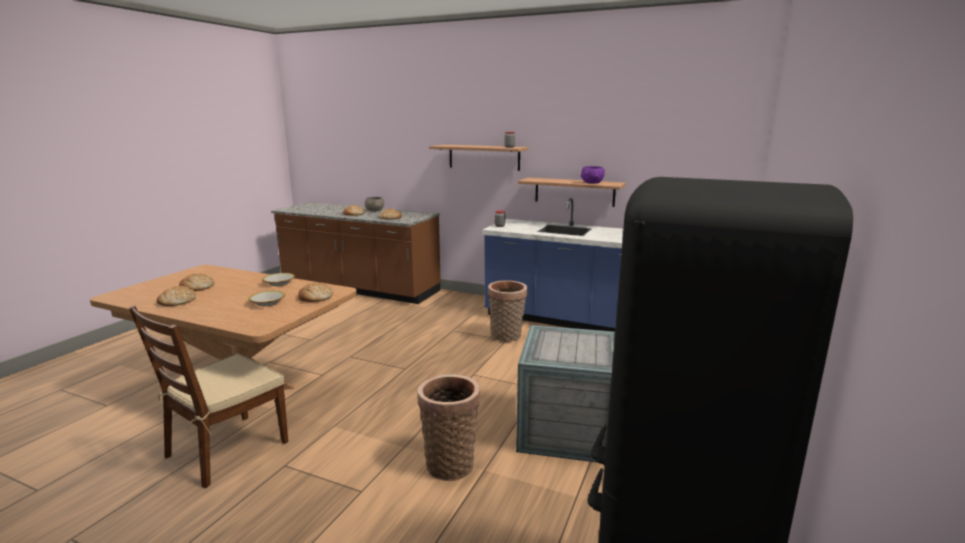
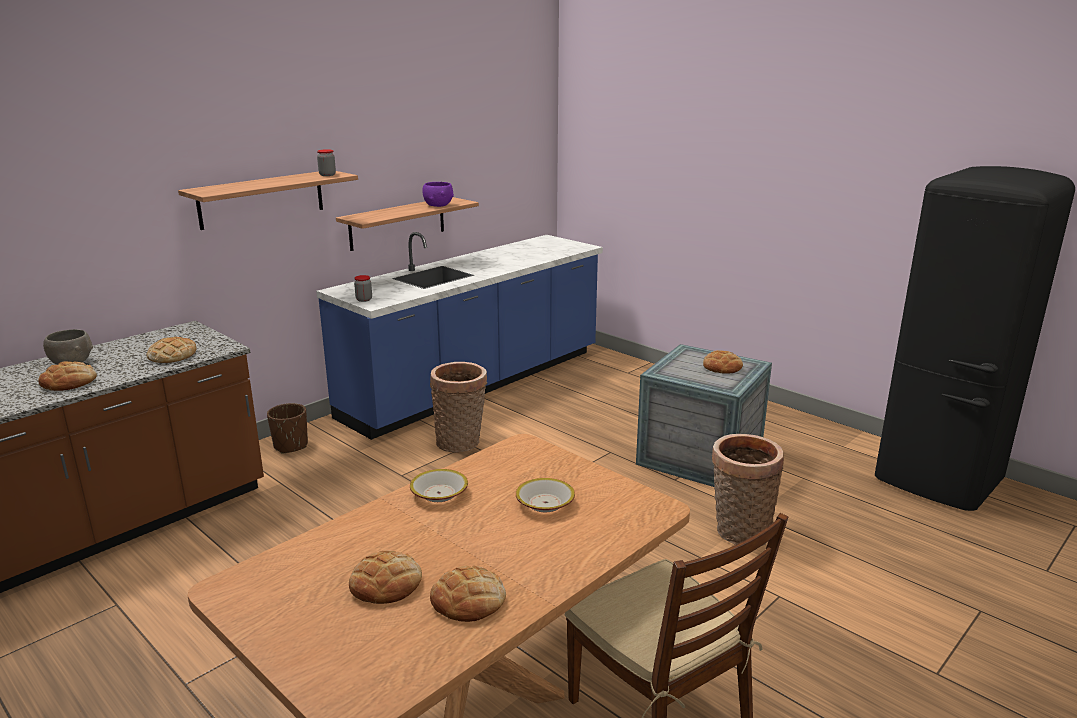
camera: 70 degrees left, 5 degrees up
bread [298,282,333,302] -> bread moved to [703,350,743,374]
none -> brown planter [267,403,308,454]

